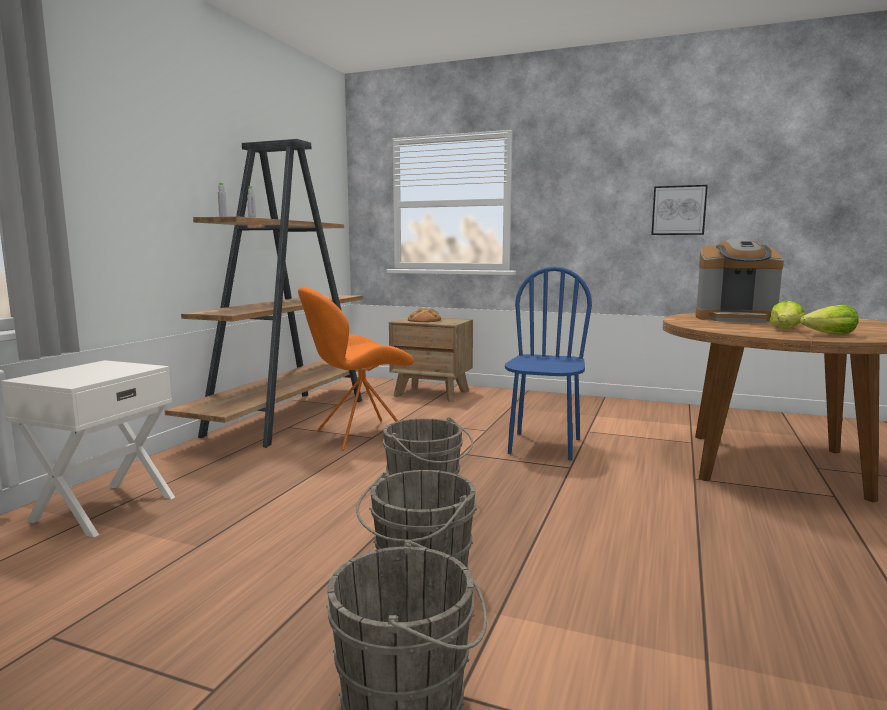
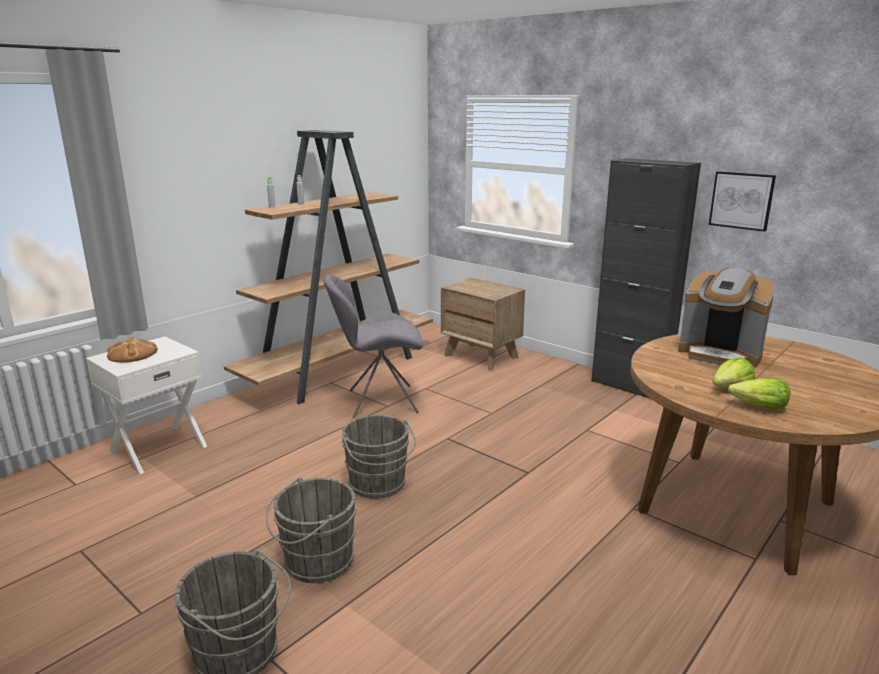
camera: 20 degrees right, 10 degrees up
orange chair [298,287,414,451] -> grey chair [323,274,423,418]
bread [408,308,441,322] -> bread moved to [107,337,158,363]
blue chair [505,266,592,460] -> none
none -> black cabinet [591,158,701,398]

